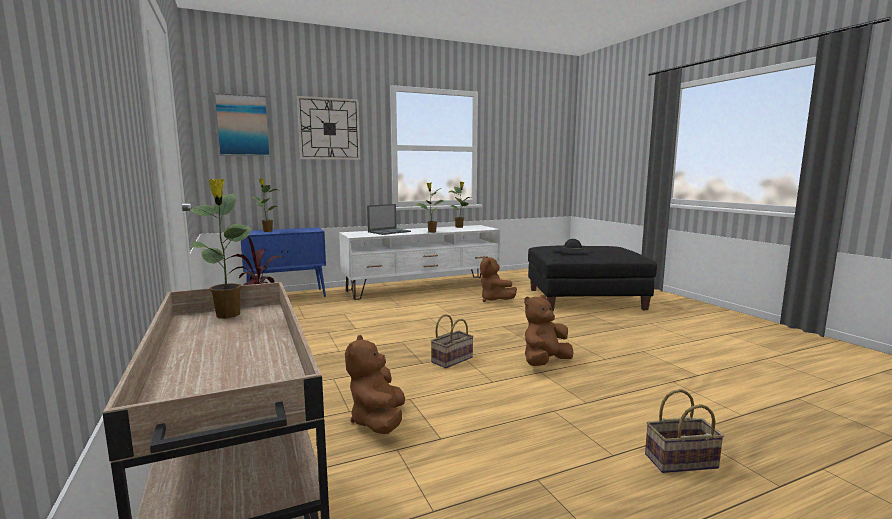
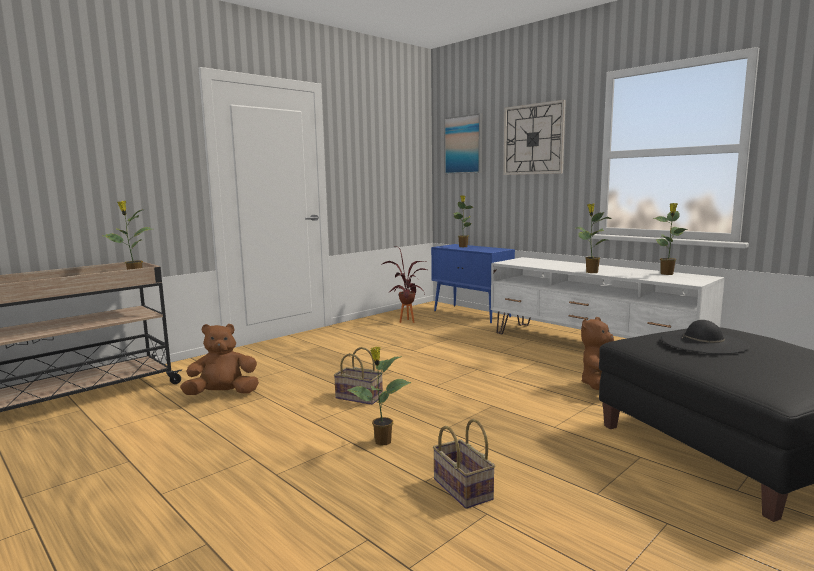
camera: 70 degrees right, 0 degrees up
laptop [367,204,411,235] -> none
brown plush toy [524,295,574,366] -> potted plant [348,347,411,446]
basket [645,389,724,473] -> basket moved to [433,419,495,509]

